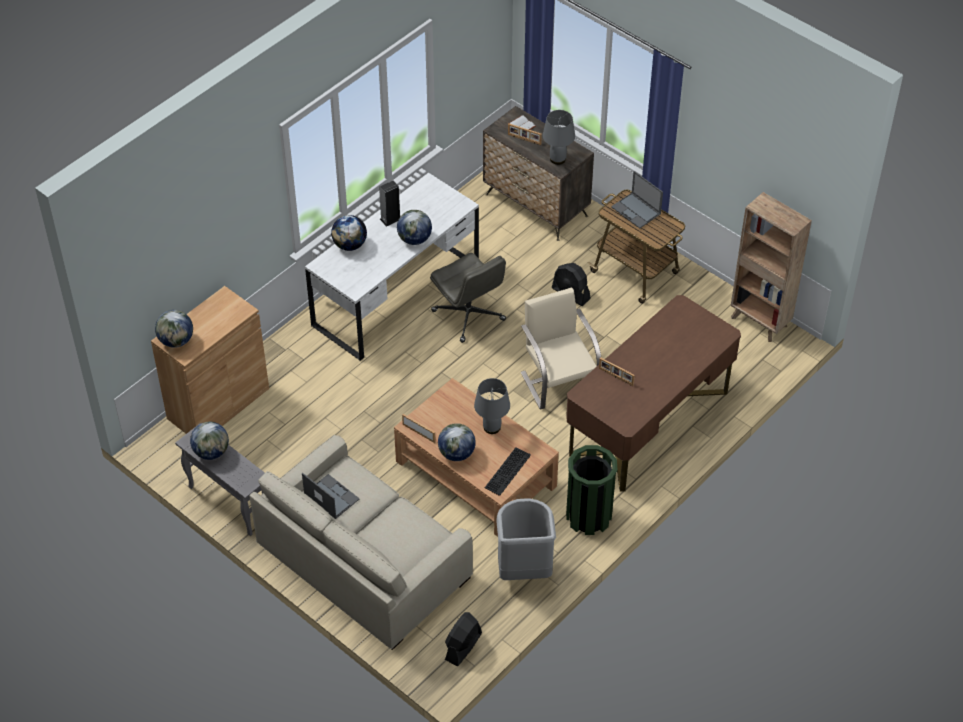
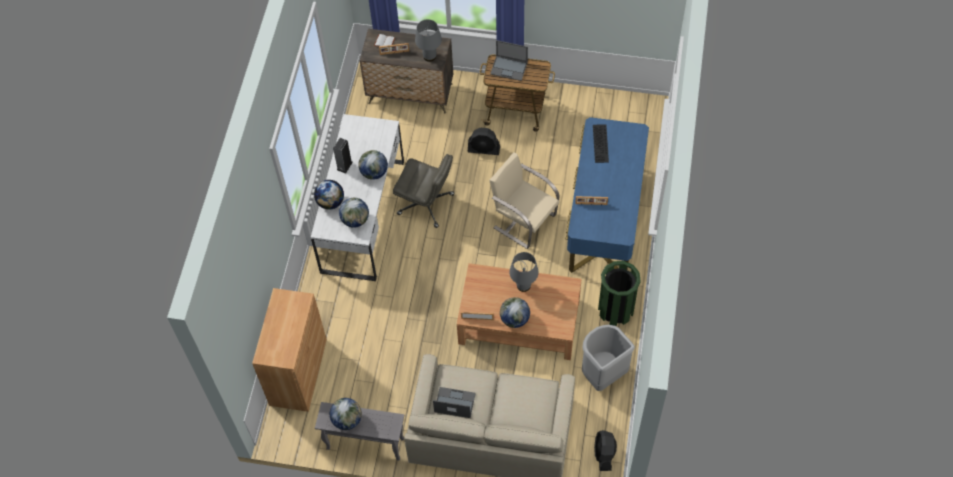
camera: 30 degrees left, 10 degrees up
globe [155,310,193,348] -> globe moved to [339,198,369,228]
keyboard [485,447,531,496] -> keyboard moved to [593,124,609,163]
brown desk [566,295,741,492] -> blue desk [566,117,649,273]
brown bookcase [731,192,812,342] -> none

